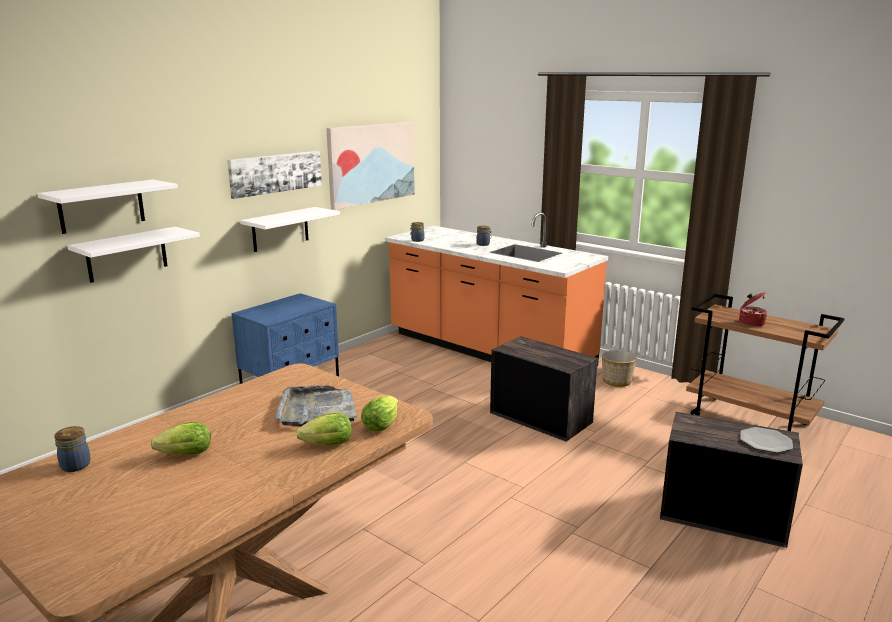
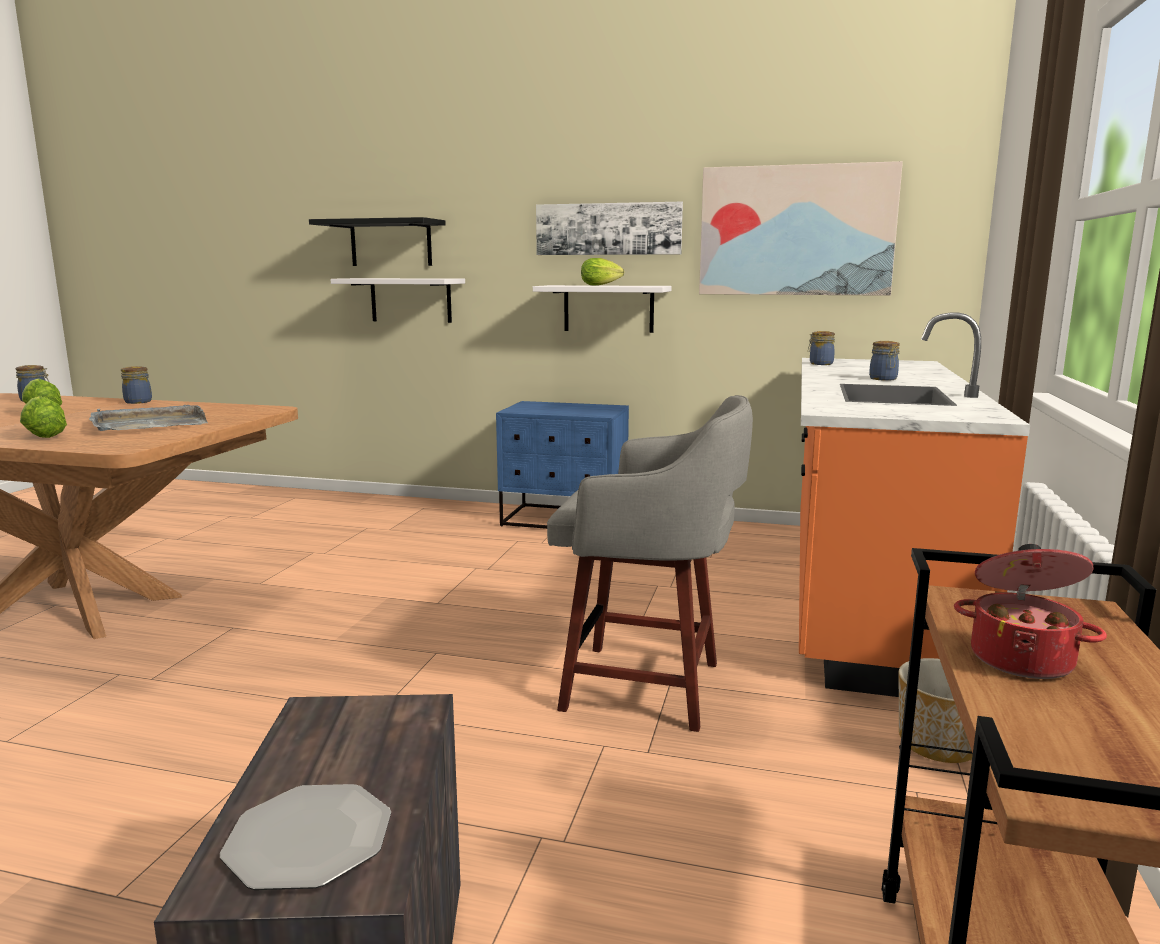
camera: 65 degrees right, 5 degrees down
white shelf [37,179,178,234] -> black shelf [309,217,446,266]
lettuce [361,395,398,431] -> lettuce moved to [581,258,624,286]
crate [490,336,598,442] -> grey stool [547,395,753,732]
none -> jar [121,366,152,404]

